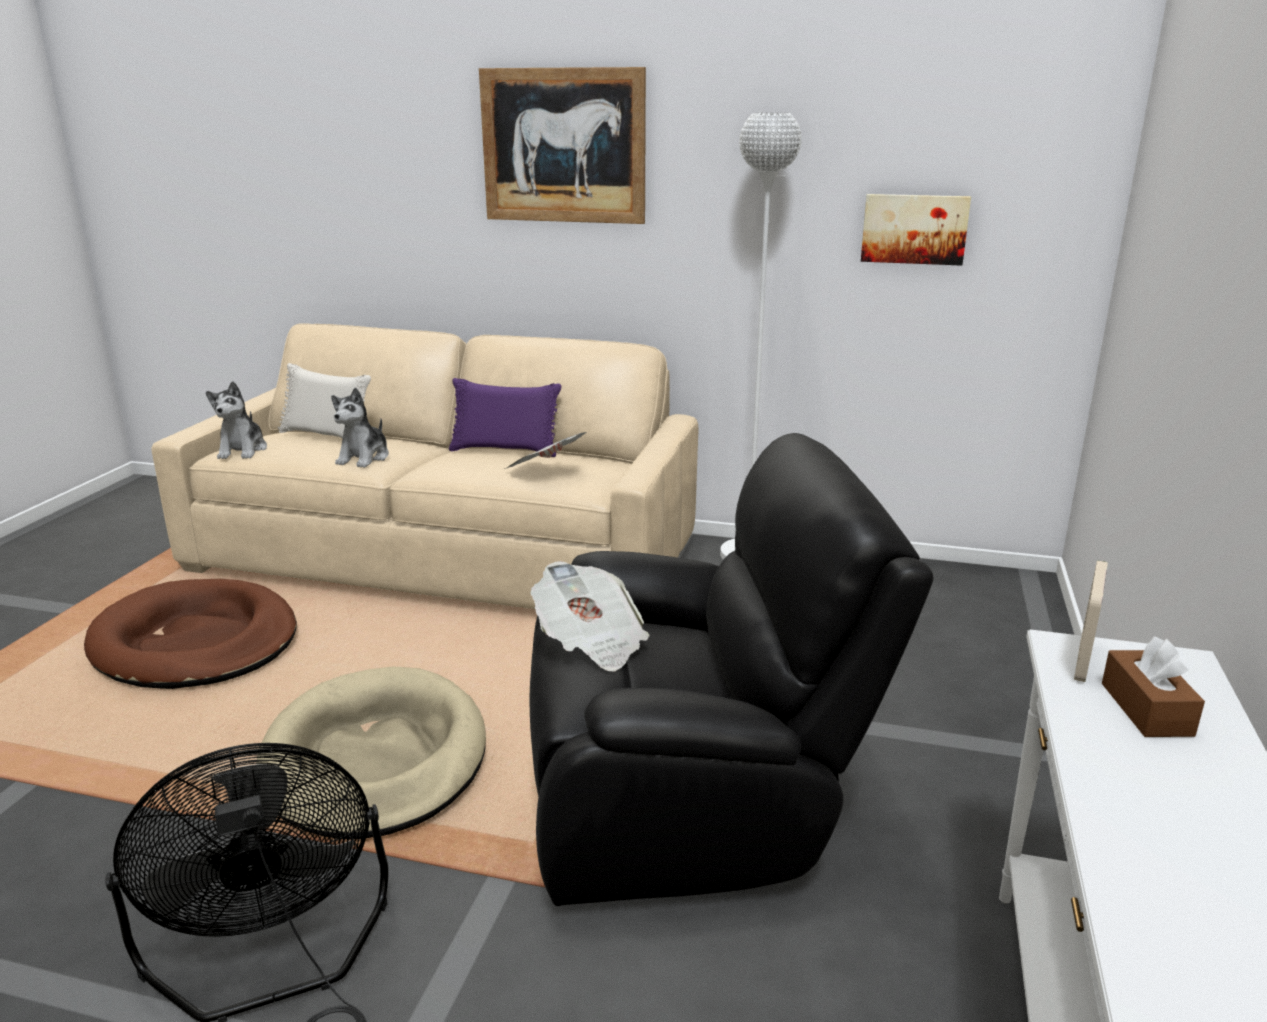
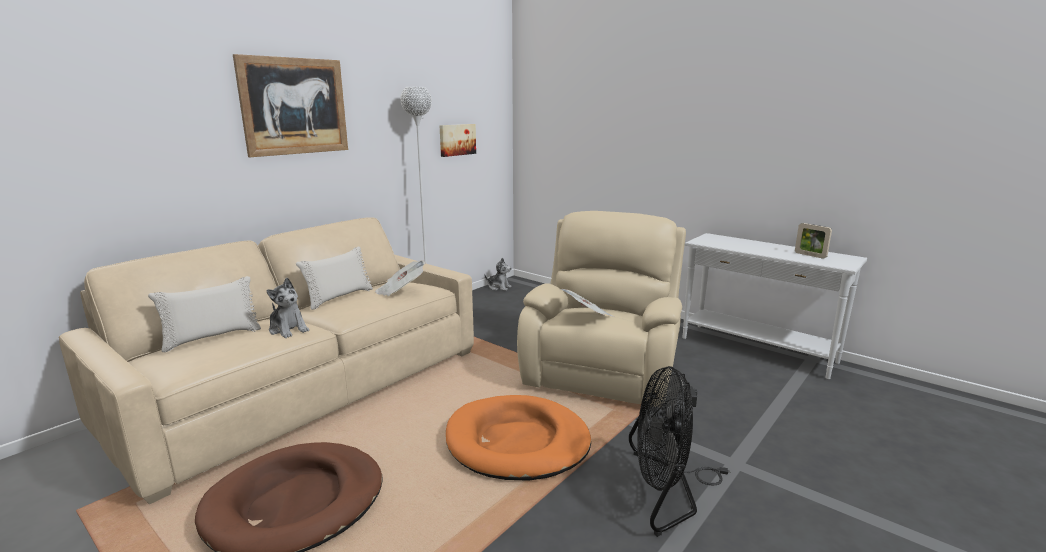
camera: 65 degrees left, 5 degrees down
plush toy [206,381,267,459] -> plush toy moved to [484,257,512,291]
beige dog bed [256,666,486,839] -> orange dog bed [446,395,591,481]
purple pillow [449,378,561,457] -> white pillow [296,247,373,310]
black armchair [530,433,934,906] -> beige armchair [517,211,686,407]
picture frame [1074,560,1108,682] -> picture frame moved to [795,223,832,259]
brown tissue box [1102,636,1205,737] -> none

